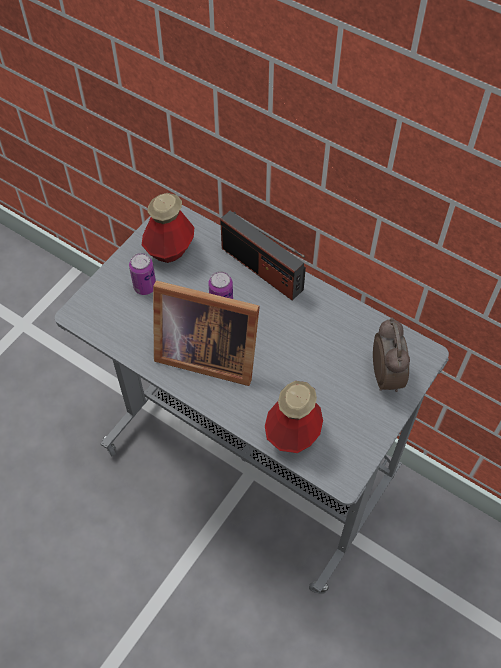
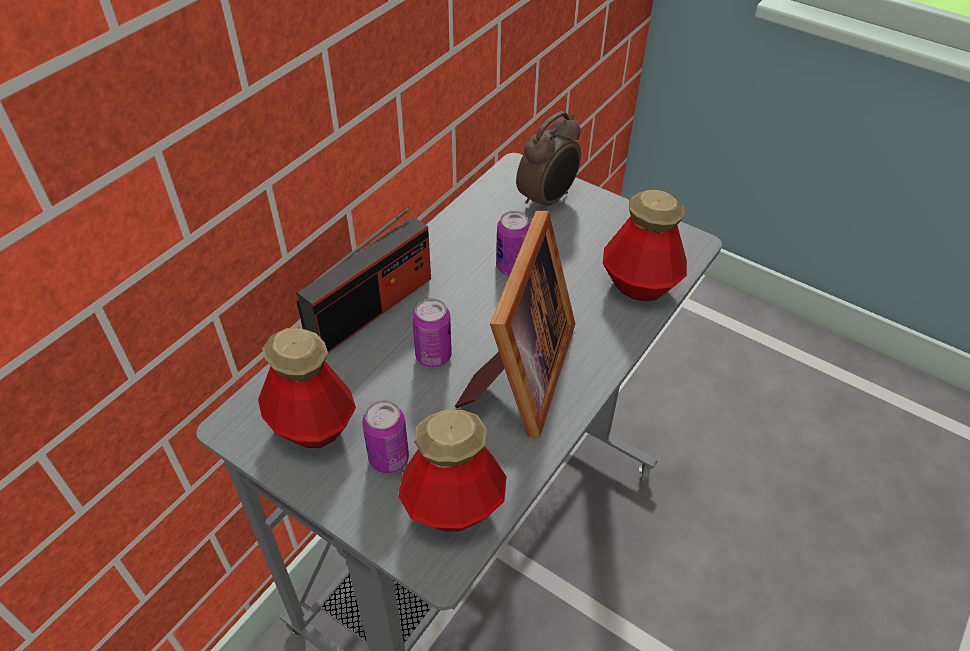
camera: 90 degrees left, 10 degrees down
alarm clock [373,317,410,392] -> alarm clock turned 135 degrees clockwise [516,111,581,211]
none -> bottle [398,410,507,531]
none -> can [496,211,531,276]

